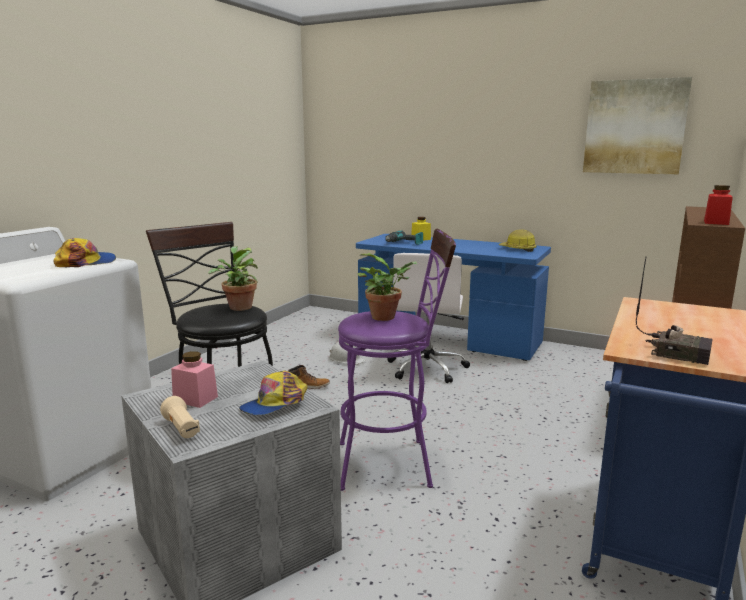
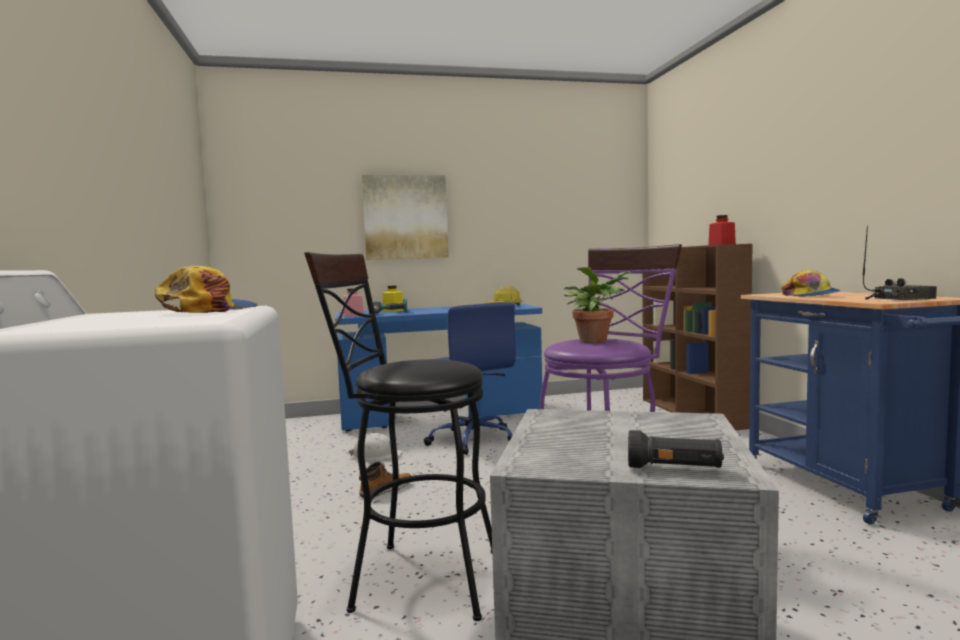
camera: 40 degrees left, 10 degrees down
beige flashlight [160,396,200,438] -> black flashlight [628,430,724,468]
pink jar [171,351,218,408] -> pink jar moved to [343,288,364,317]
potted plant [208,246,258,311] -> none
cap [239,371,307,415] -> cap moved to [781,270,840,297]
white office chair [387,253,470,383] -> blue office chair [424,303,516,455]
picture [583,77,692,174] -> picture moved to [362,175,449,260]

